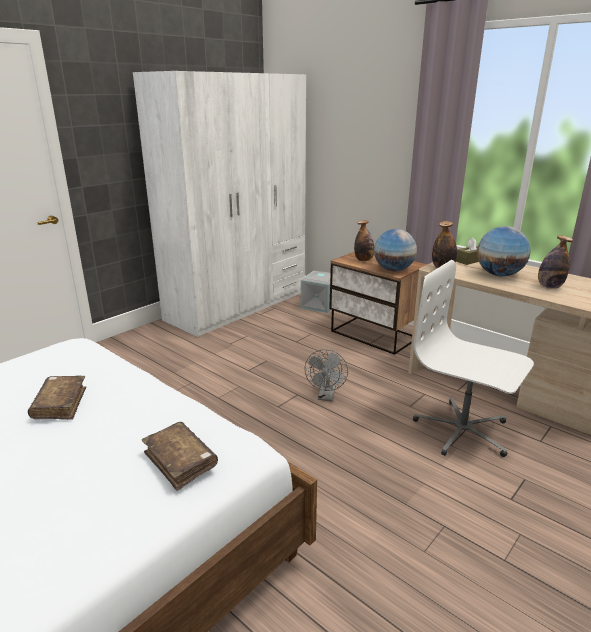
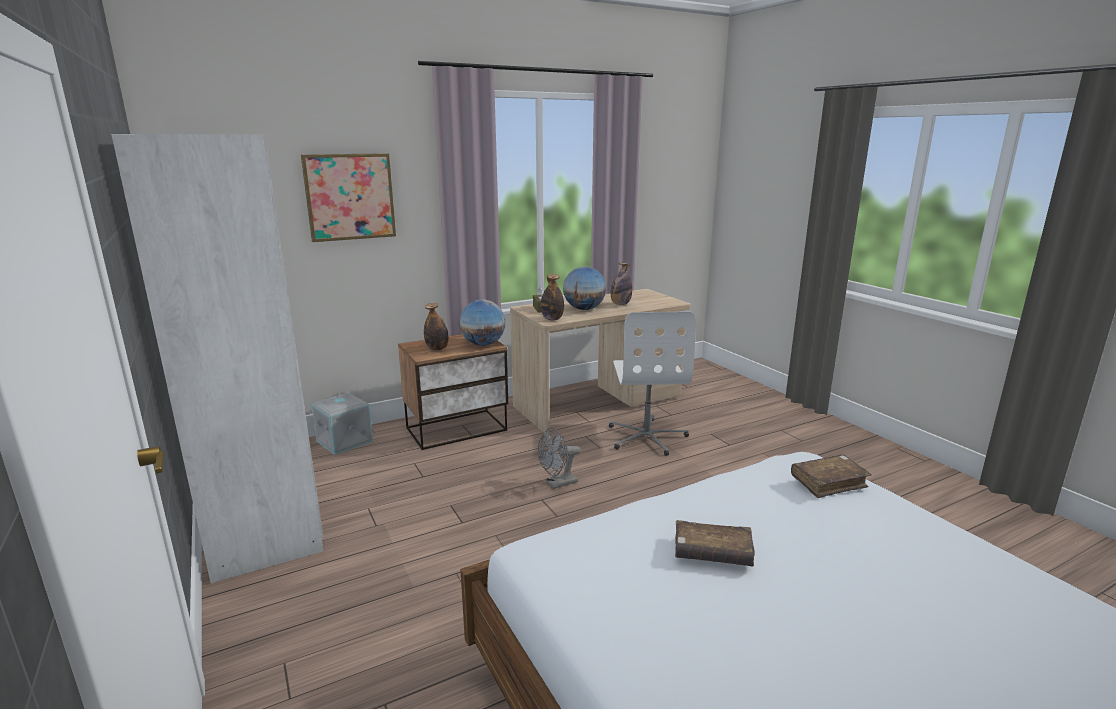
camera: 70 degrees left, 5 degrees down
grey fan [305,349,348,401] -> grey fan turned 120 degrees clockwise [538,428,581,489]
white office chair [413,260,534,457] -> white office chair turned 60 degrees counterclockwise [609,312,696,456]
none -> picture [301,153,396,242]

